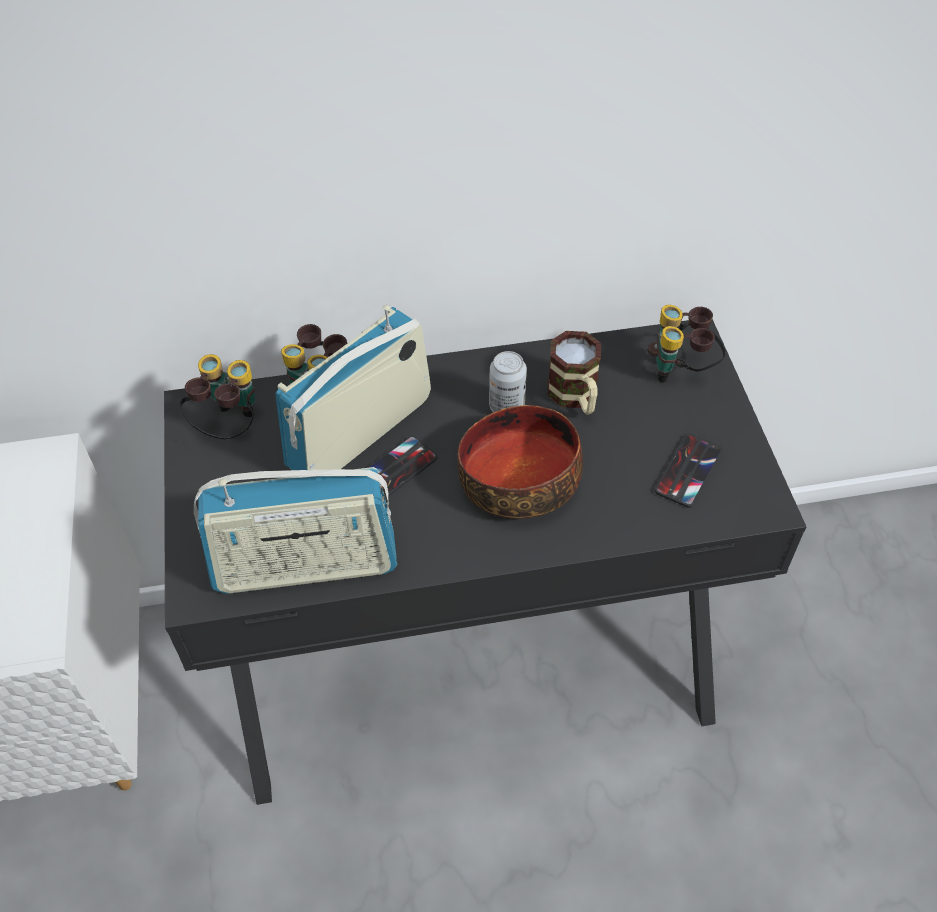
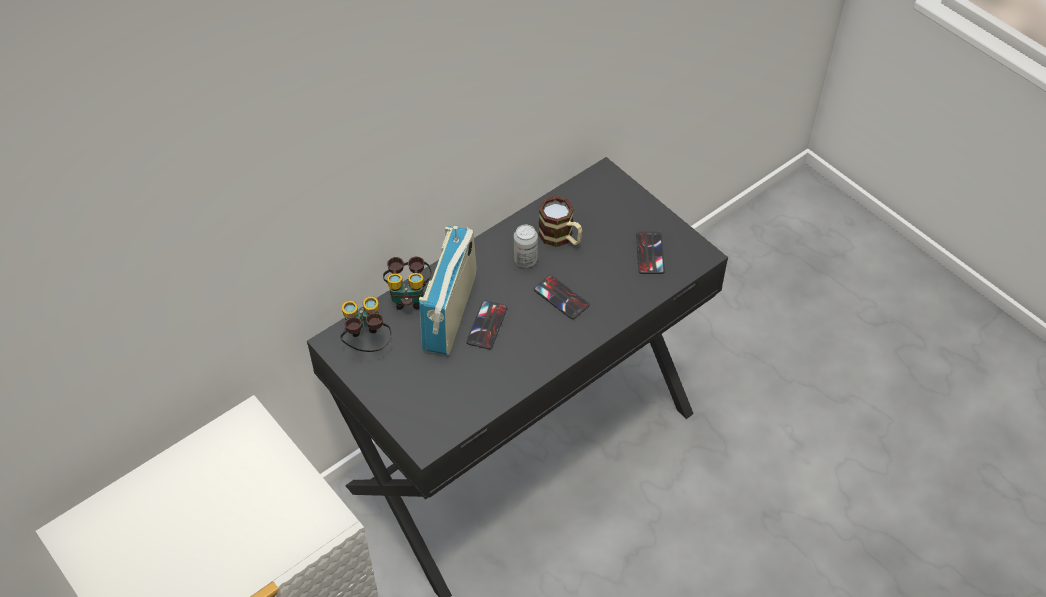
camera: 30 degrees left, 0 degrees up
radio [194,467,397,594] -> none
bowl [457,405,583,519] -> phone [534,275,589,319]
binoculars [648,305,726,383] -> none

